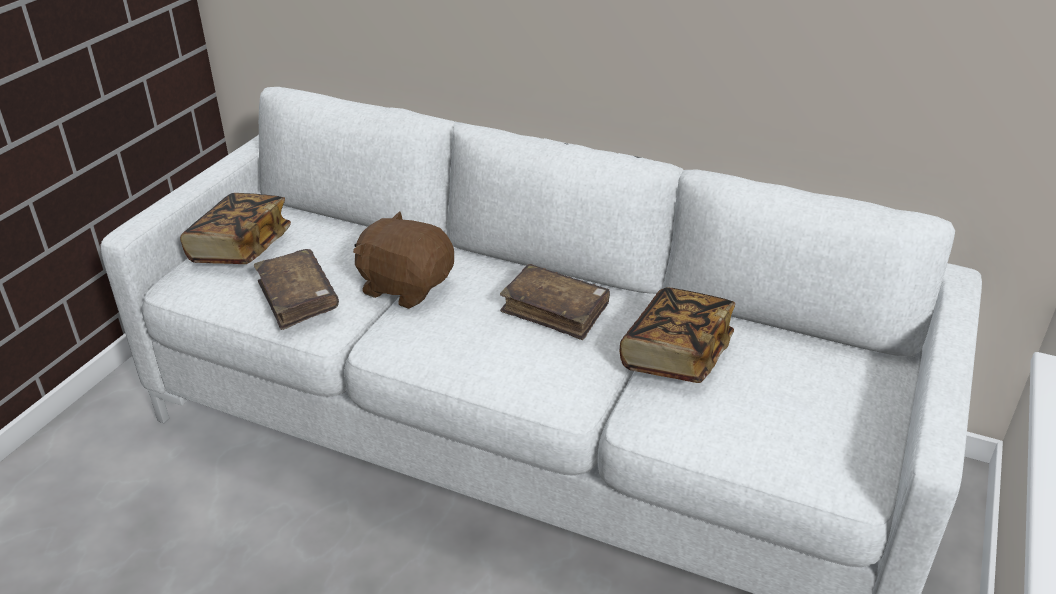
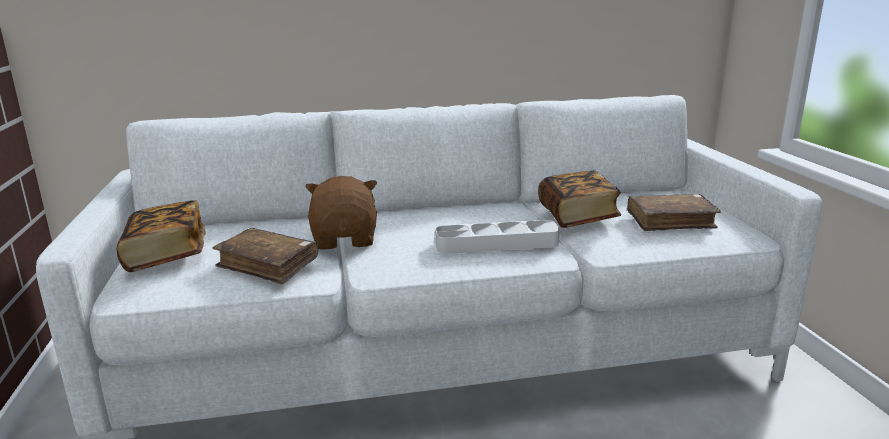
camera: 35 degrees left, 15 degrees down
brown plush toy [353,211,454,309] -> brown plush toy turned 90 degrees clockwise [305,176,377,249]
brown book [500,264,610,340] -> brown book moved to [627,194,721,231]
none -> white tray [435,220,560,254]

